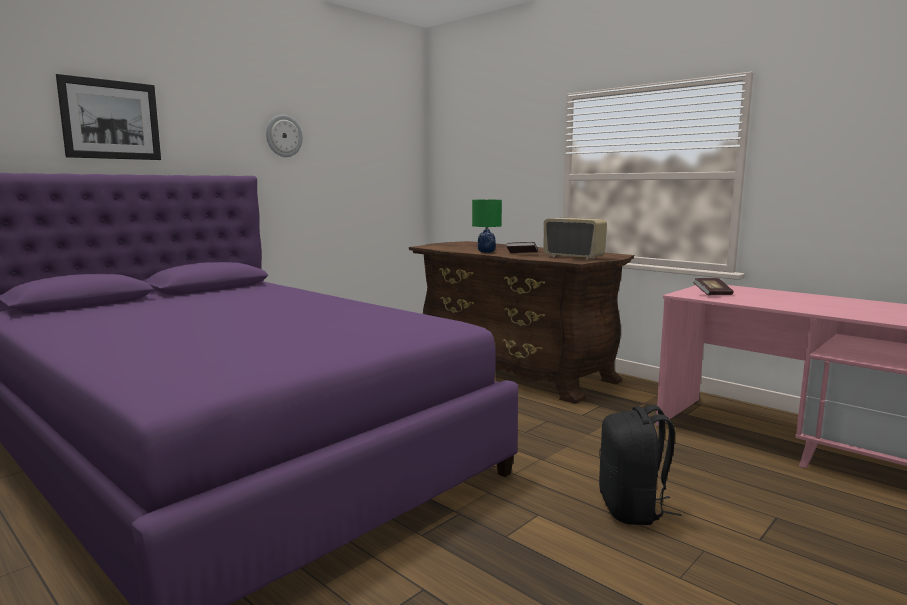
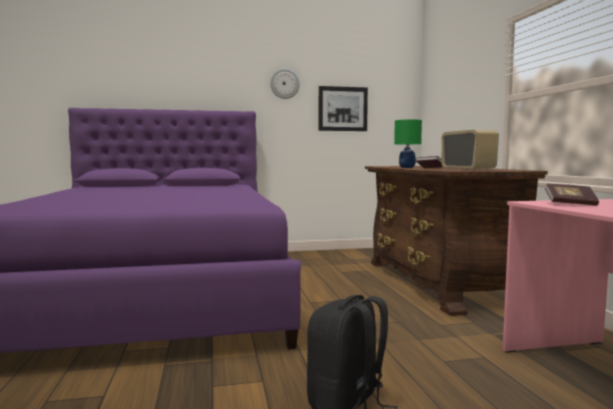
camera: 35 degrees right, 5 degrees down
picture [56,74,161,160] -> picture moved to [319,86,368,131]

